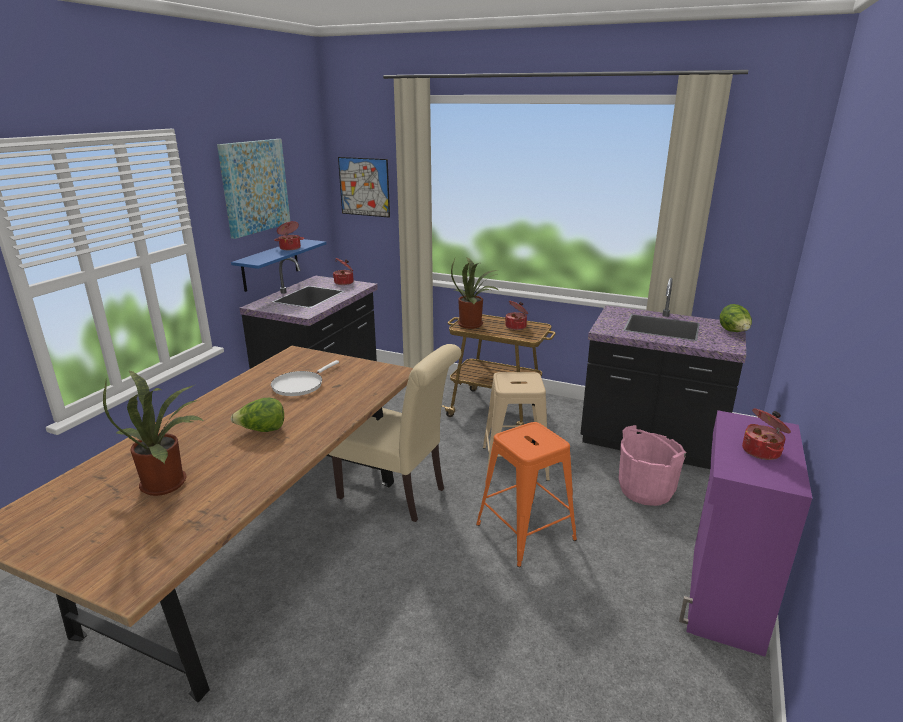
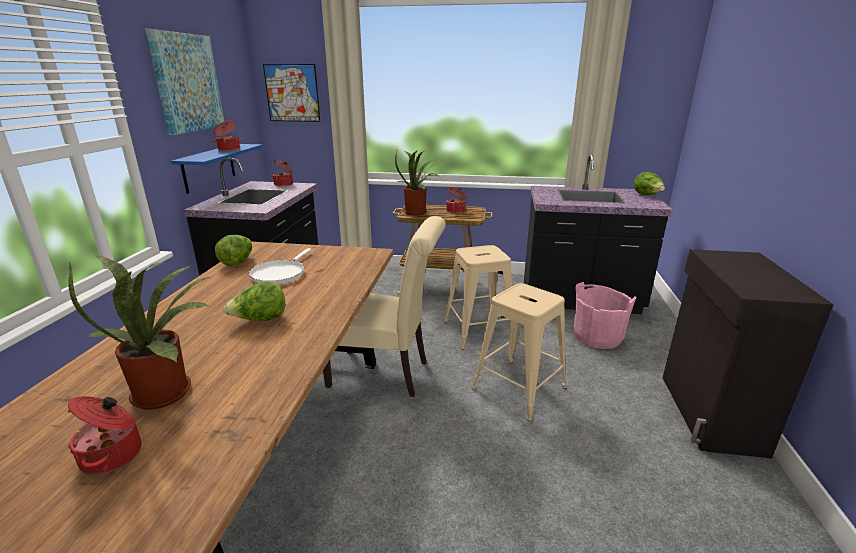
camera: 15 degrees left, 0 degrees up
orange stool [476,422,577,567] -> beige stool [472,283,567,421]
purple cabinet [679,410,812,657] -> black cabinet [663,249,834,458]
cooking pot [742,408,791,460] -> cooking pot moved to [68,396,141,475]
none -> lettuce [215,235,252,266]

